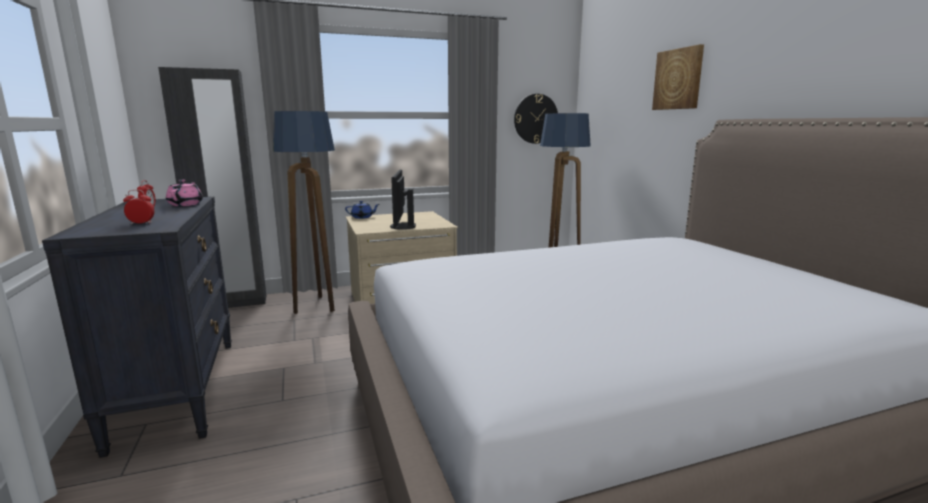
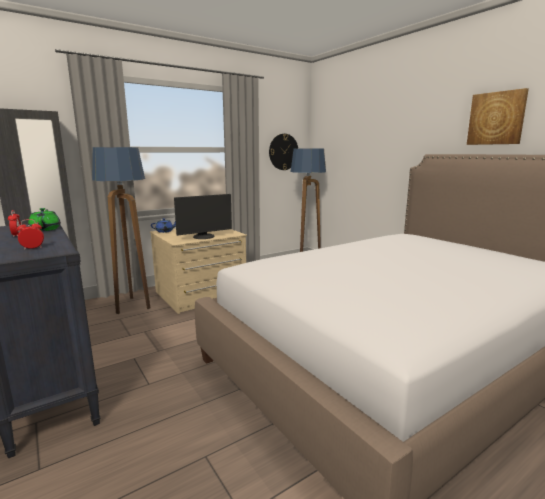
camera: 15 degrees left, 0 degrees up
pink teapot [166,180,203,206] -> green teapot [28,208,61,231]
monitor [390,169,416,230] -> monitor turned 105 degrees counterclockwise [174,194,232,239]
picture [652,44,704,110] -> picture moved to [467,88,529,145]

